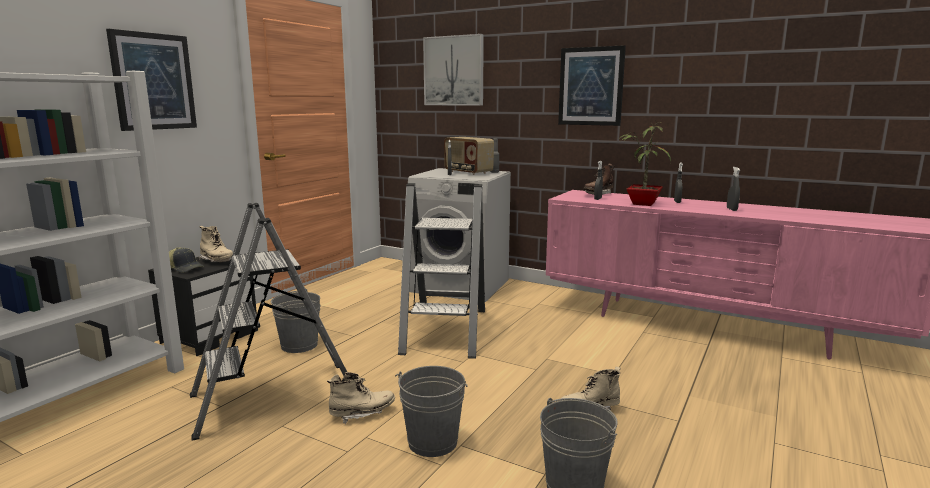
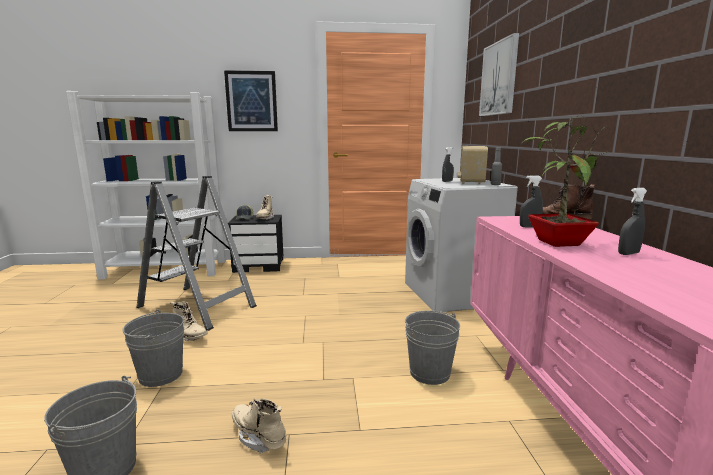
camera: 55 degrees right, 0 degrees up
grey bucket [271,288,321,353] -> grey bucket moved to [405,310,460,385]
grey step ladder [398,183,485,359] -> none
picture [558,45,626,126] -> none
grey spray bottle [727,167,740,211] -> none

